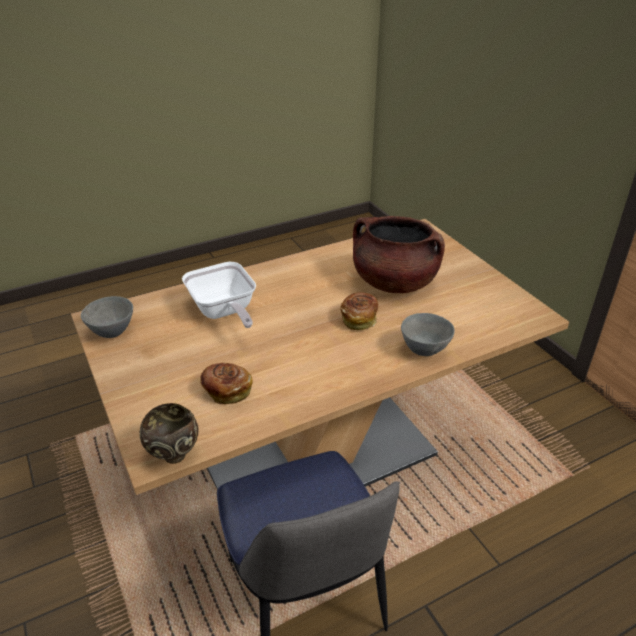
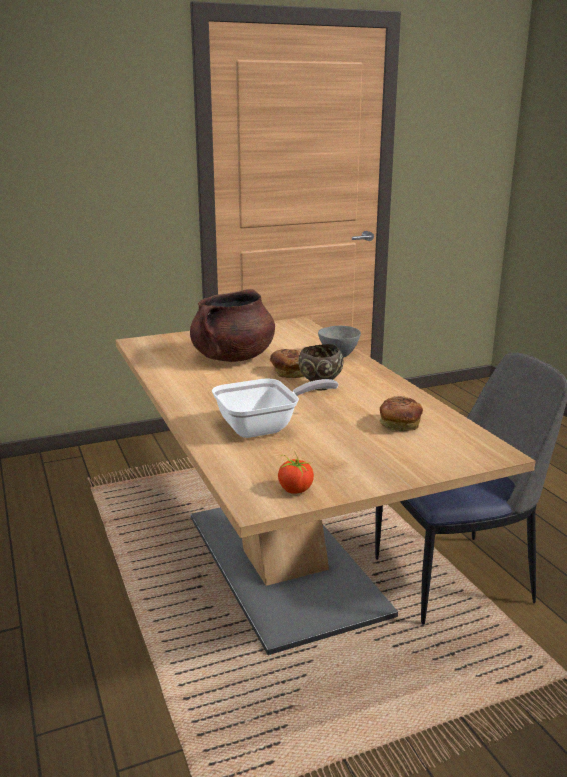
camera: 85 degrees left, 15 degrees down
grey bowl [81,296,133,338] -> tomato [278,451,314,494]
brown bowl [140,403,199,464] -> brown bowl moved to [298,344,344,391]

